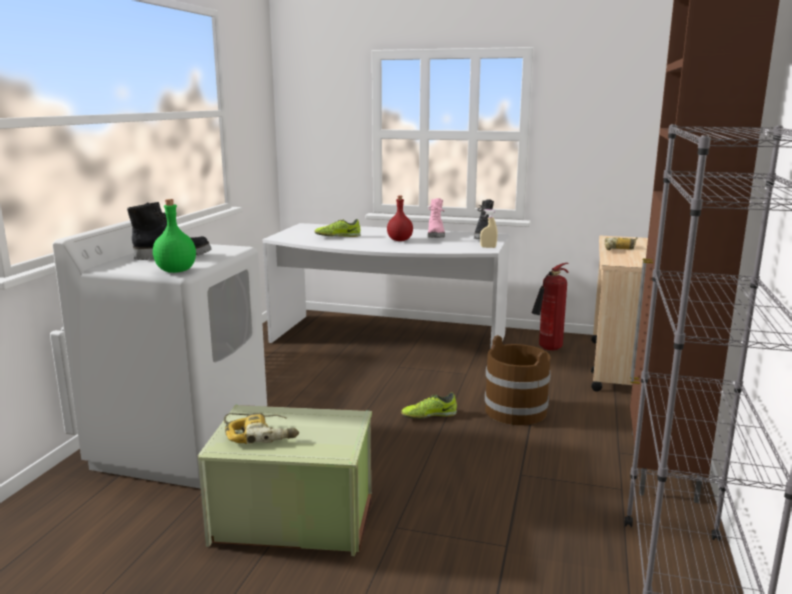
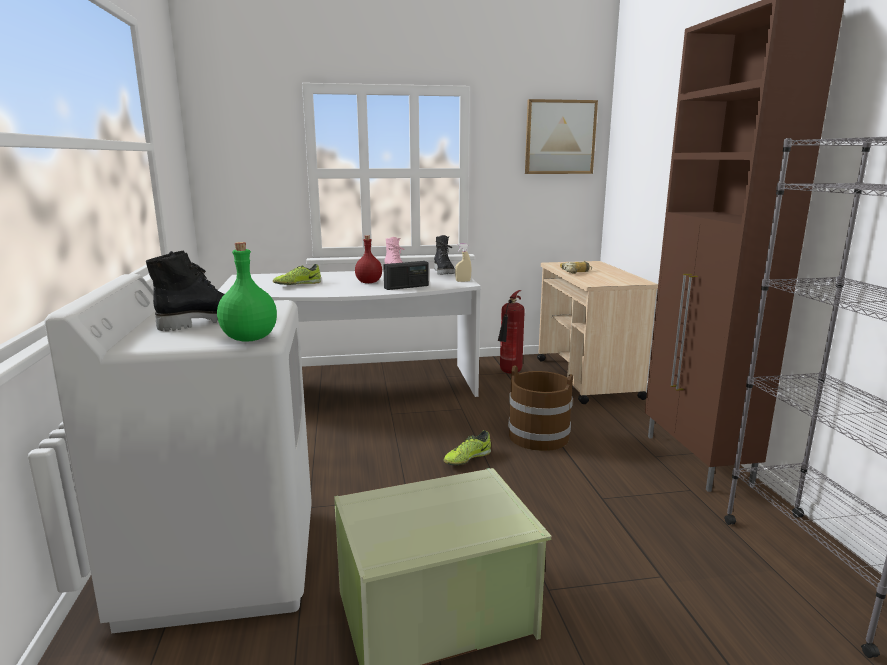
camera: 25 degrees left, 0 degrees up
power drill [224,413,299,444] -> none
none -> radio [383,261,429,290]
none -> picture [525,99,598,174]

